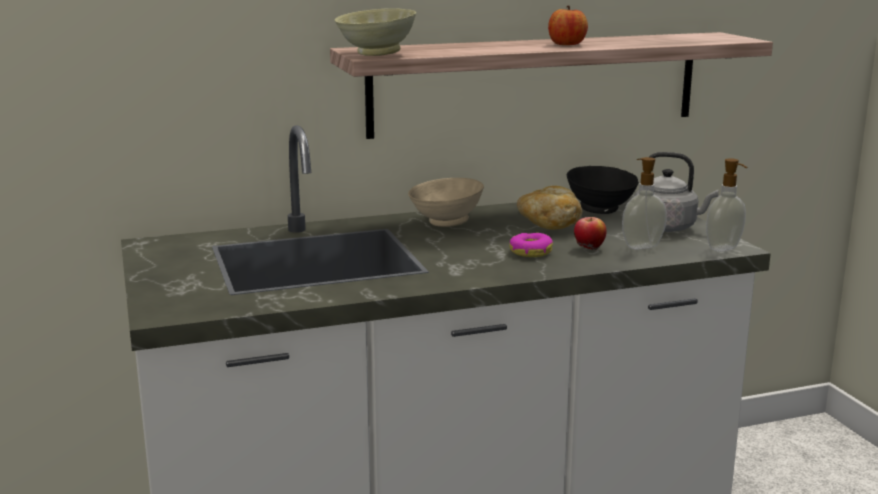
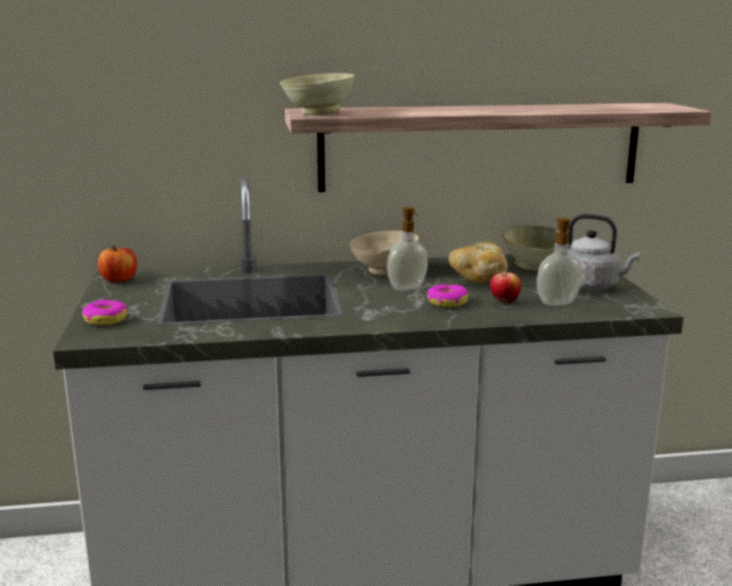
camera: 10 degrees right, 0 degrees up
apple [548,5,588,45] -> apple moved to [98,246,137,282]
black bowl [567,166,639,214] -> beige bowl [502,225,560,271]
soap dispenser [706,158,747,252] -> soap dispenser moved to [387,207,428,291]
none -> donut [82,300,128,325]

